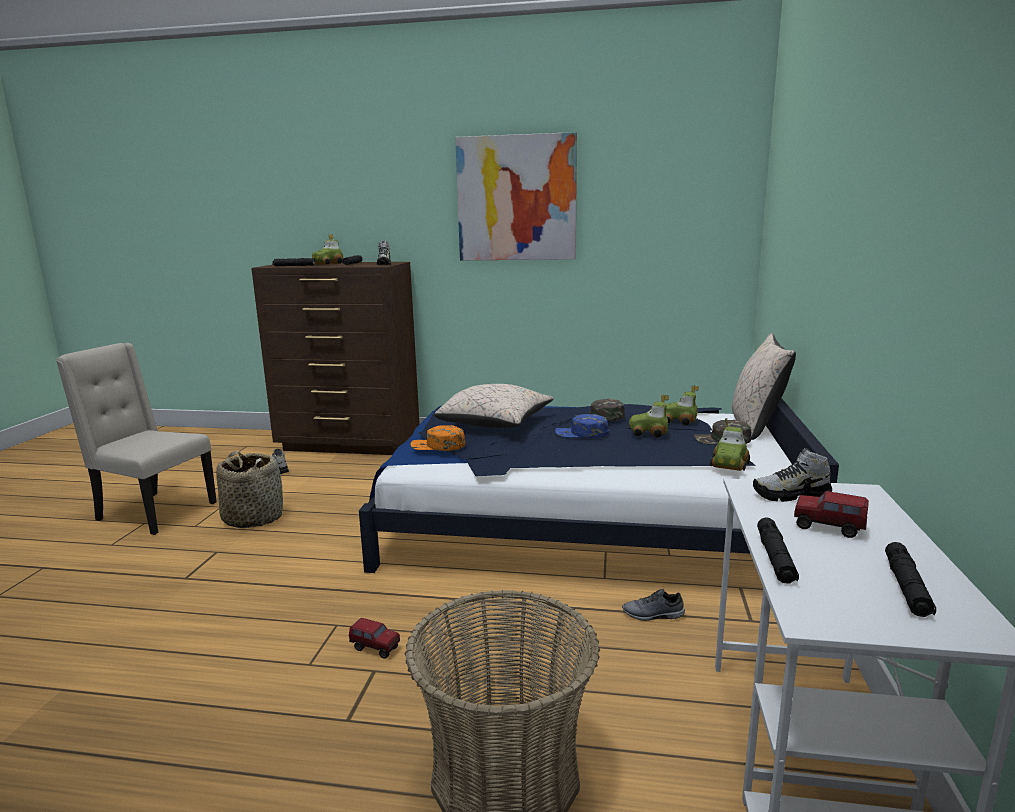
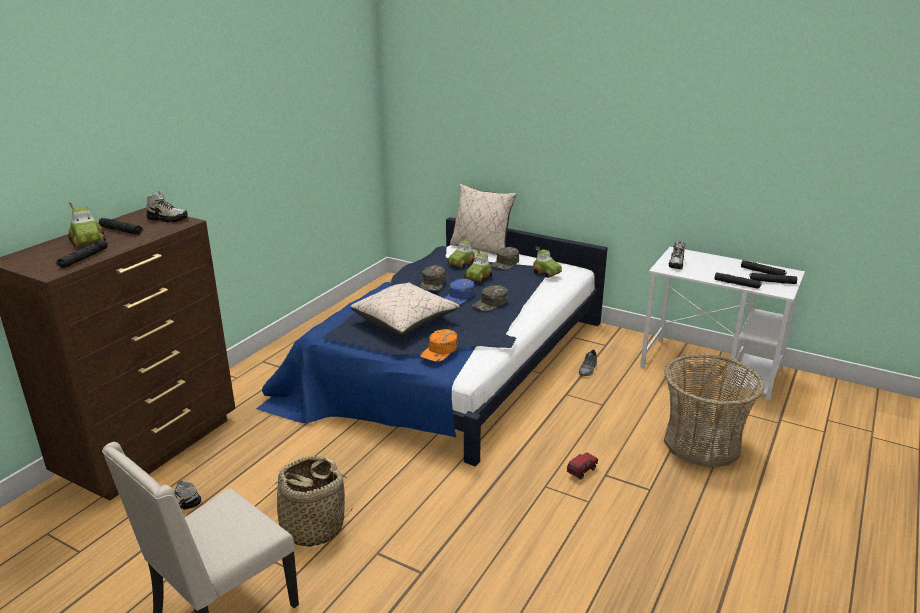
camera: 70 degrees left, 10 degrees up
picture [455,132,577,260] -> none
toy truck [794,491,869,538] -> none
none -> green cap [472,285,508,311]
none -> black flashlight [749,273,797,284]

